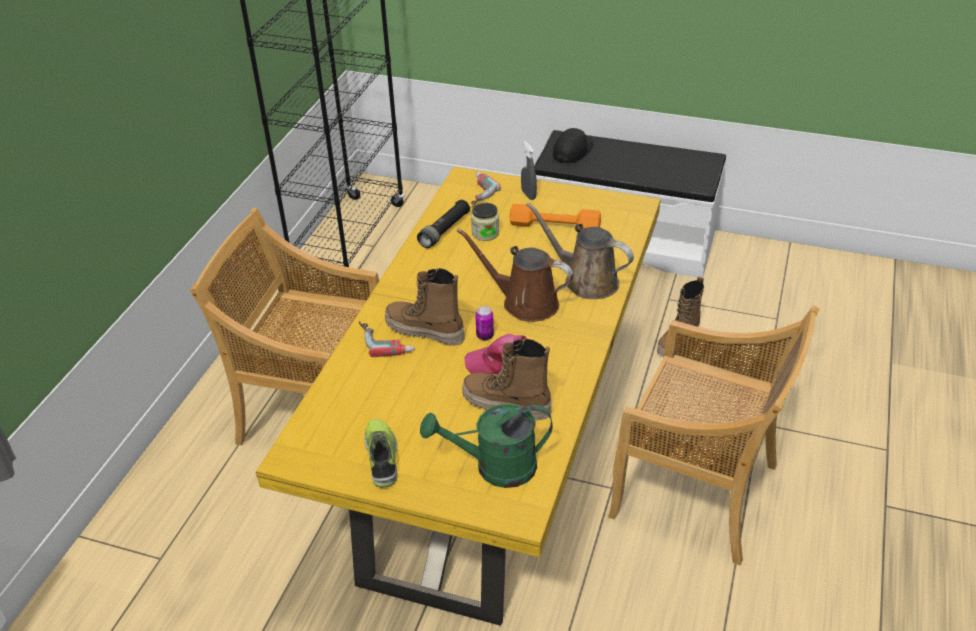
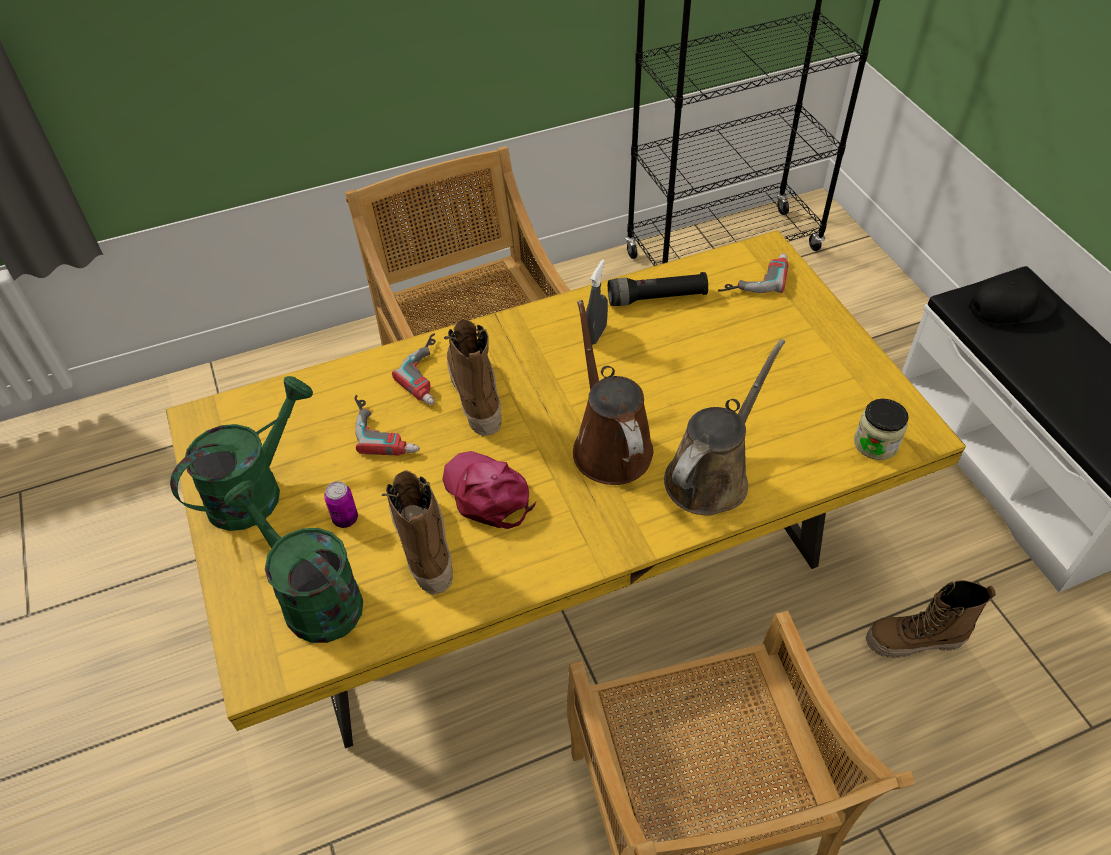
camera: 50 degrees right, 10 degrees up
shoe [364,419,398,488] -> green watering can [170,376,313,531]
jar [471,203,499,241] -> jar moved to [854,399,909,460]
can [475,306,494,340] -> can moved to [324,481,358,528]
orange dumbbell [510,204,601,230] -> none
grey spray bottle [521,141,537,200] -> grey spray bottle moved to [586,259,608,345]
brown watering can [526,202,634,299] -> brown watering can turned 45 degrees clockwise [664,339,785,516]
none -> power drill [355,395,420,456]

